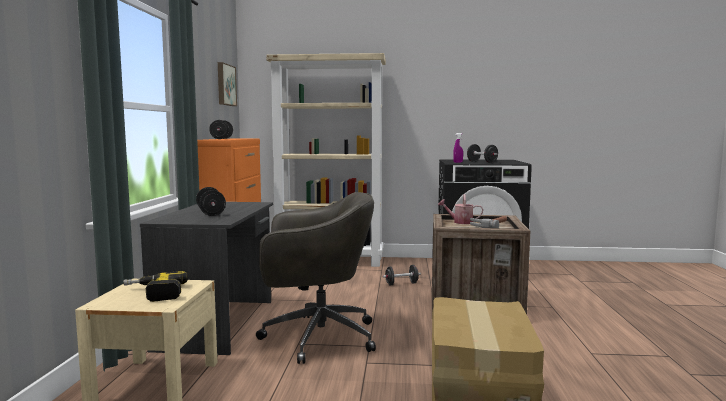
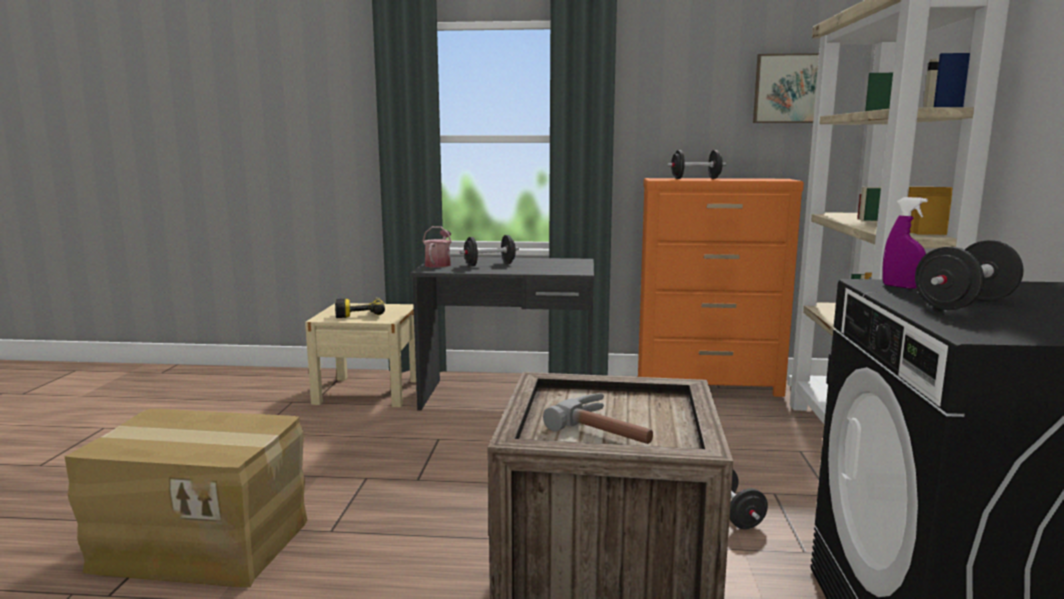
camera: 90 degrees right, 5 degrees up
grey office chair [256,192,376,364] -> none
watering can [438,194,483,224] -> watering can moved to [423,226,452,268]

